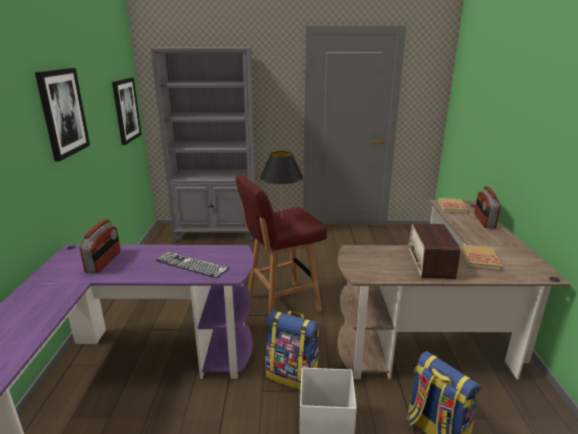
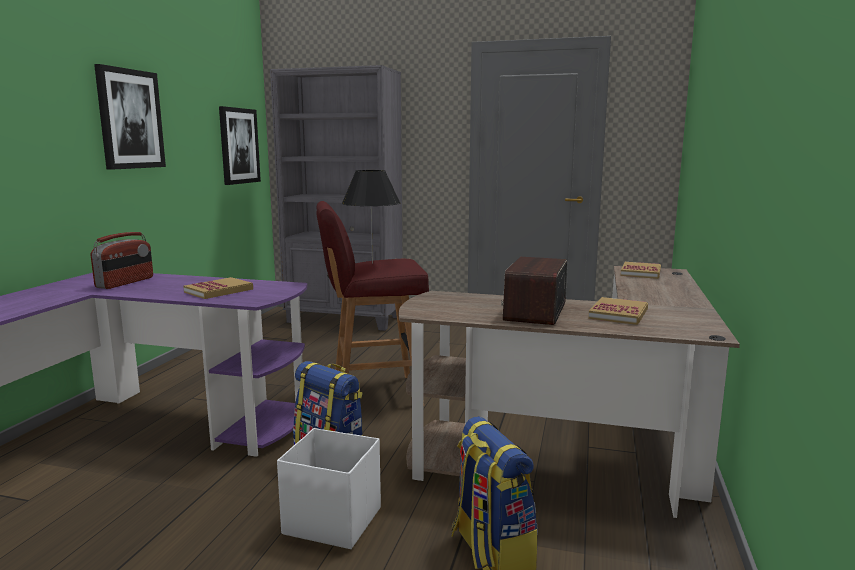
camera: 15 degrees right, 10 degrees down
keyboard [156,252,229,278] -> book [183,277,253,299]
radio [475,186,501,228] -> none

